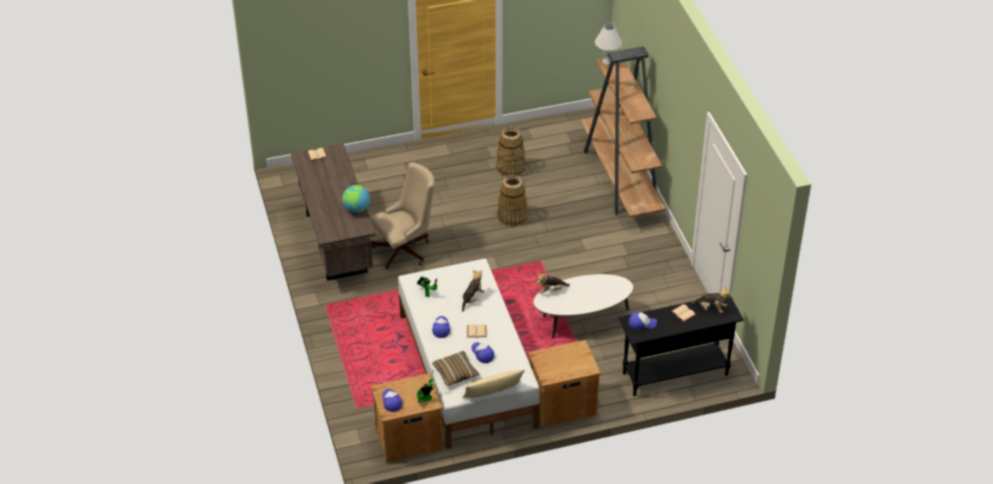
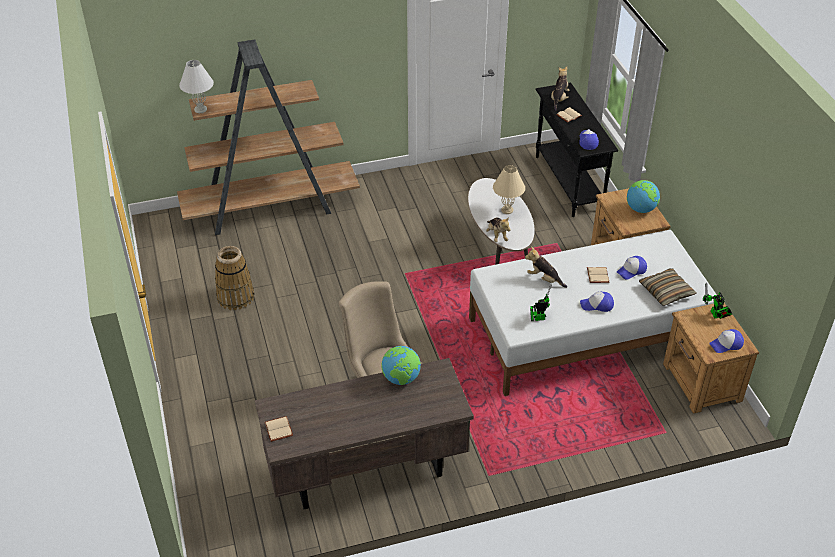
camera: 90 degrees left, 0 degrees up
beige pillow [462,370,525,398] -> none
basket [497,175,528,227] -> none
none -> beige table lamp [493,165,525,214]
none -> globe [627,180,660,213]

